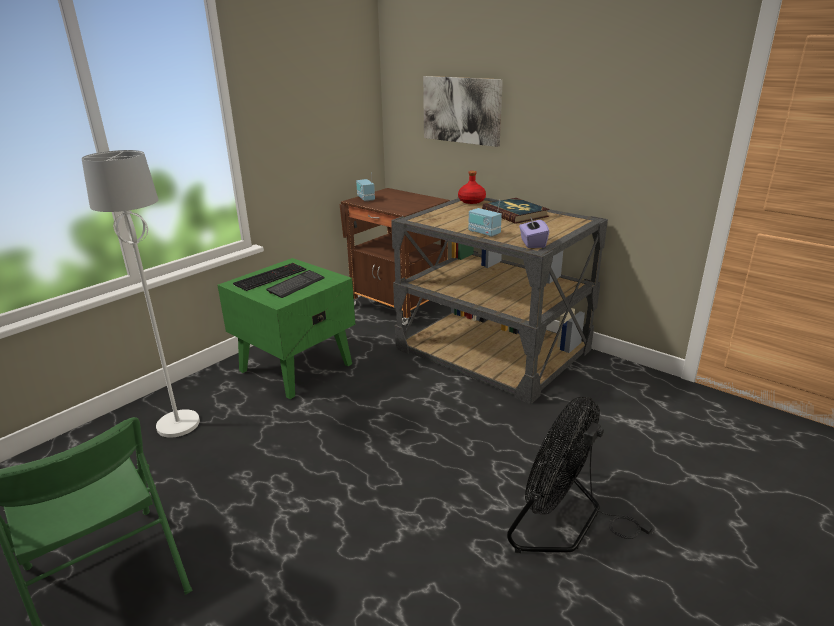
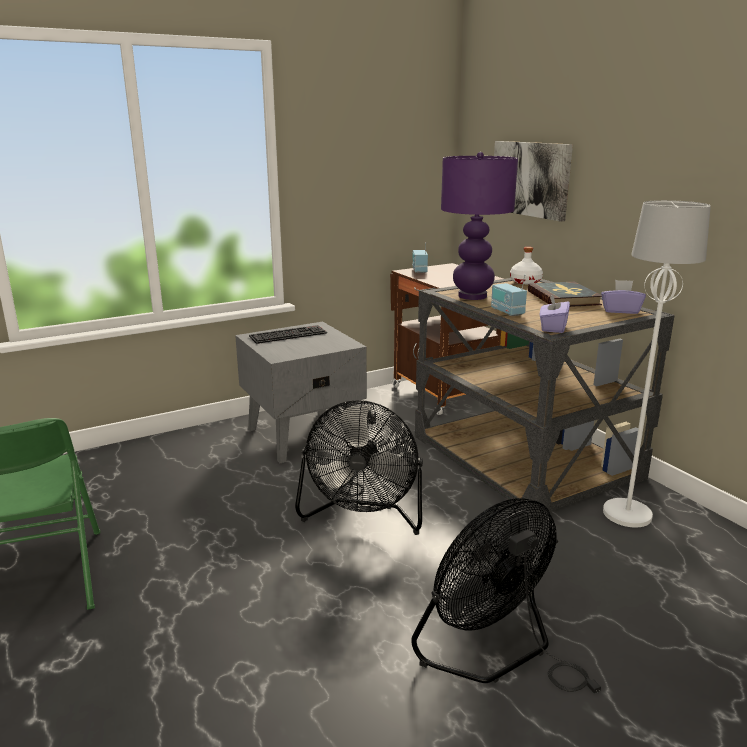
camera: 20 degrees right, 5 degrees down
white floor lamp [81,150,200,438] -> white floor lamp moved to [603,200,711,527]
green nightstand [217,258,355,399] -> grey nightstand [235,322,367,463]
keyboard [266,270,325,298] -> none
red bottle [458,171,486,204] -> white bottle [510,247,543,284]
none -> black fan [295,400,423,535]
none -> purple table lamp [441,152,518,300]
none -> purple tissue box [601,280,646,314]

